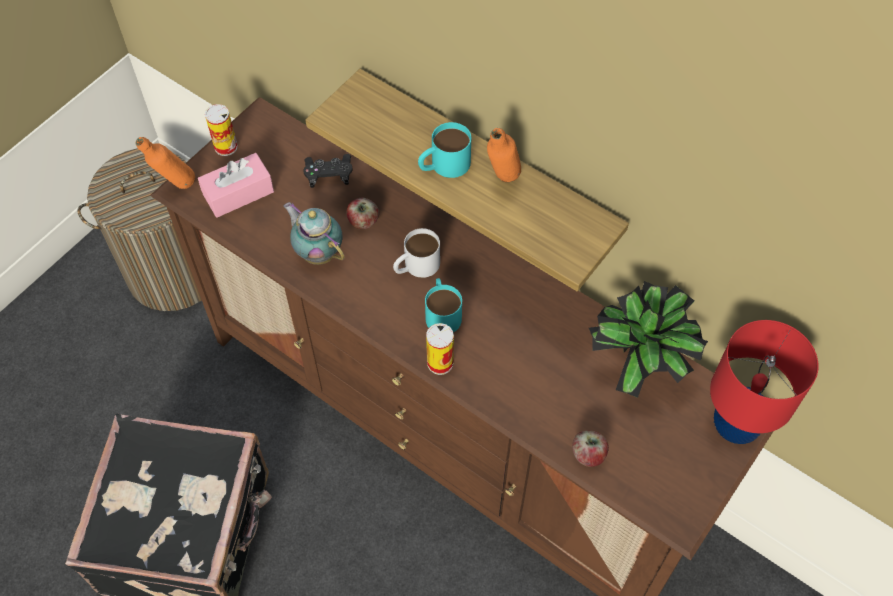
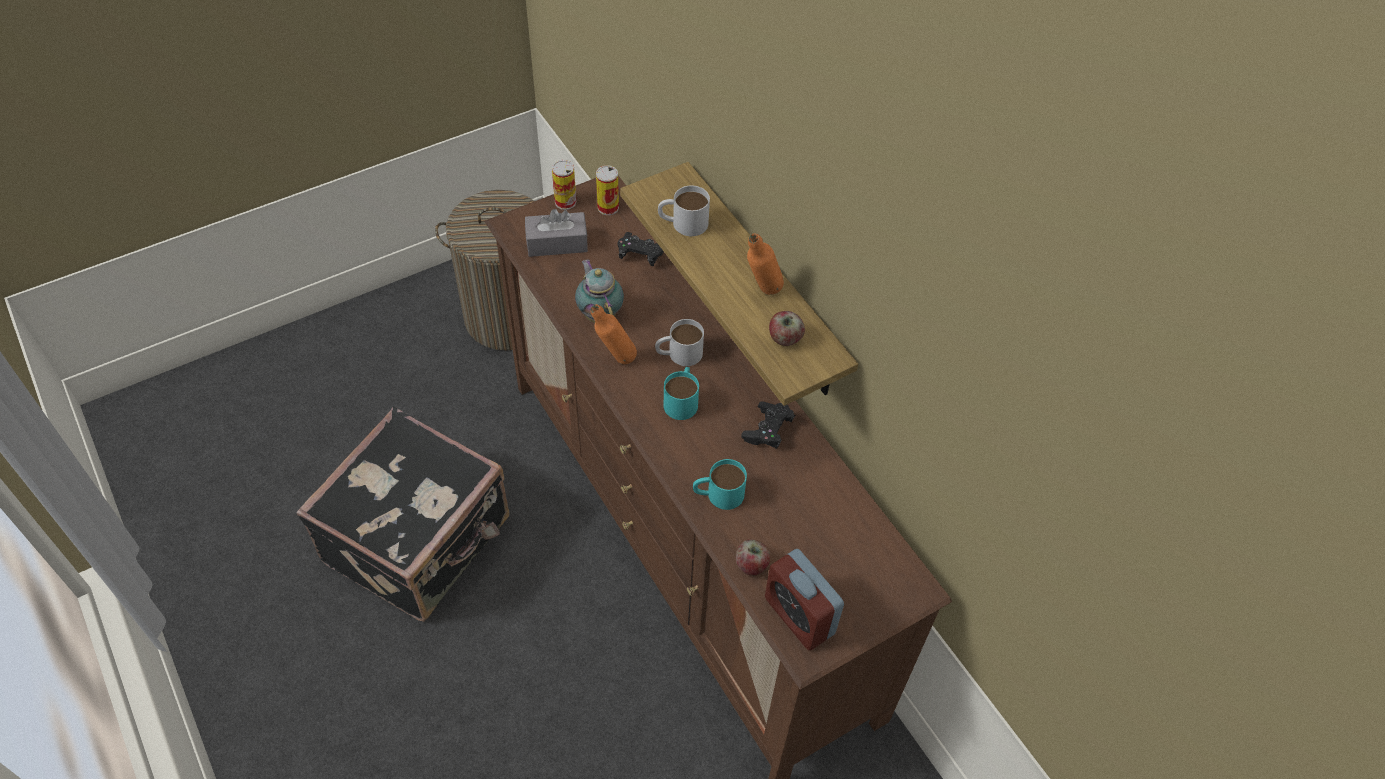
camera: 20 degrees right, 5 degrees down
orange bottle [136,137,195,189] -> orange bottle moved to [590,304,637,364]
pink tissue box [198,153,274,218] -> grey tissue box [525,209,588,257]
apple [346,198,379,229] -> apple moved to [769,311,805,346]
turquoise mug [418,122,471,178] -> turquoise mug moved to [693,459,747,510]
can [426,323,454,375] -> can moved to [596,165,619,215]
potted plant [589,281,708,398] -> none
red table lamp [710,320,819,444] -> none
none -> white mug [658,185,710,236]
none -> black game controller [741,401,795,449]
none -> alarm clock [765,549,844,650]

